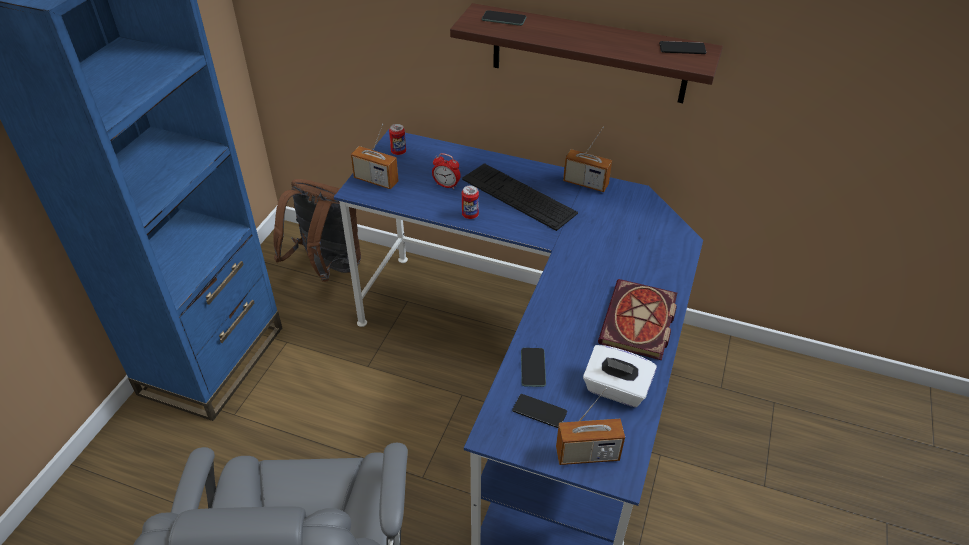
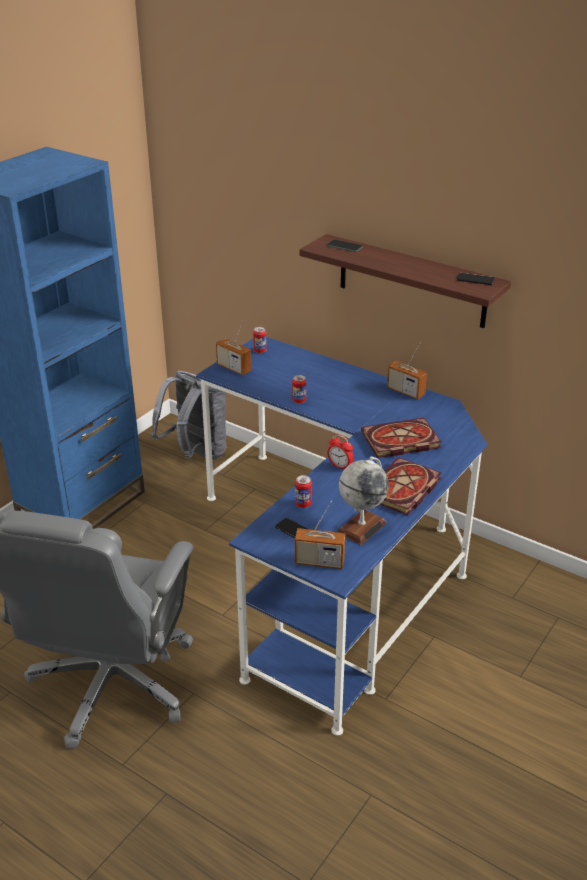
camera: 15 degrees right, 10 degrees down
brown backpack [274,179,361,282] -> grey backpack [151,371,227,460]
alarm clock [432,153,461,189] -> alarm clock moved to [327,435,354,469]
keyboard [462,163,578,231] -> none
phone [521,348,546,387] -> can [295,475,312,508]
white tissue box [583,345,657,407] -> globe [337,457,389,545]
none -> book [361,417,441,458]

